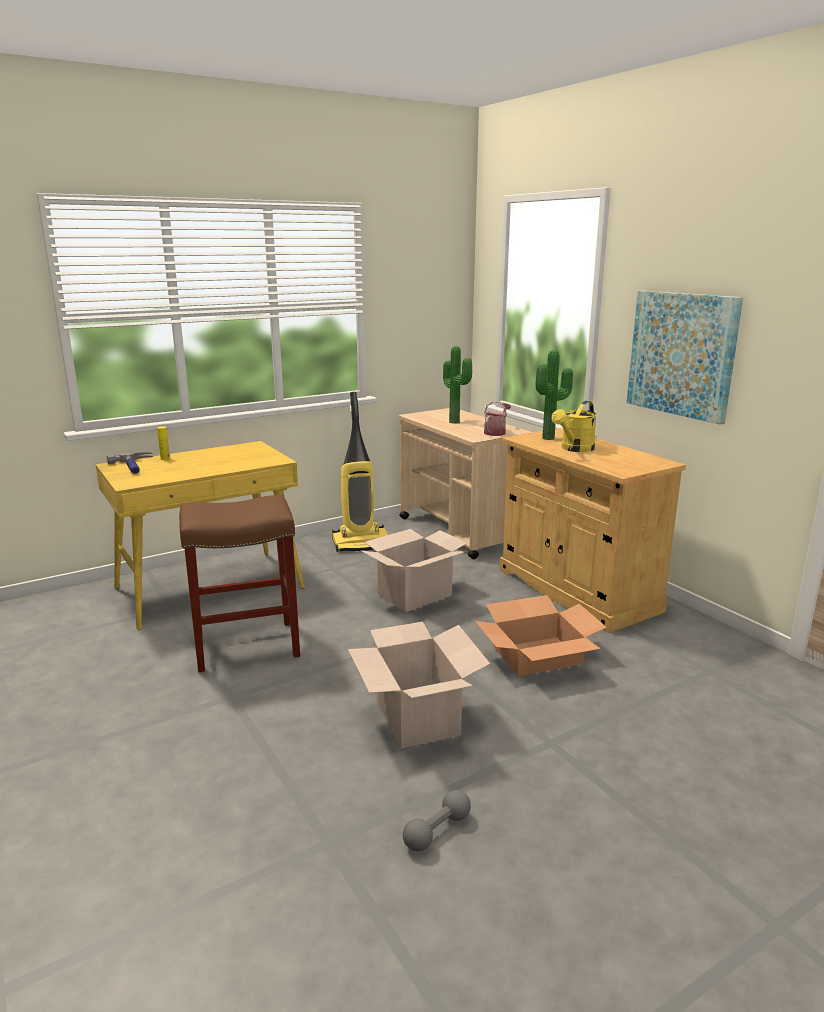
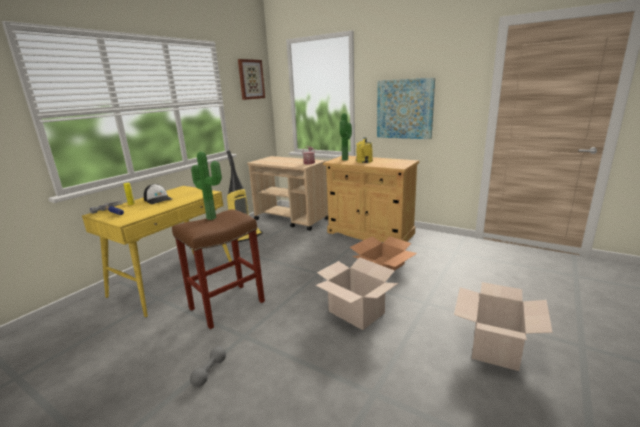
camera: 25 degrees left, 0 degrees up
cardboard box [362,529,468,612] -> cardboard box moved to [454,282,553,371]
grey dumbbell [403,790,471,851] -> grey dumbbell moved to [190,346,226,387]
potted plant [443,346,472,424] -> potted plant moved to [191,152,222,220]
none -> cap [144,184,172,204]
none -> picture [238,59,265,100]

